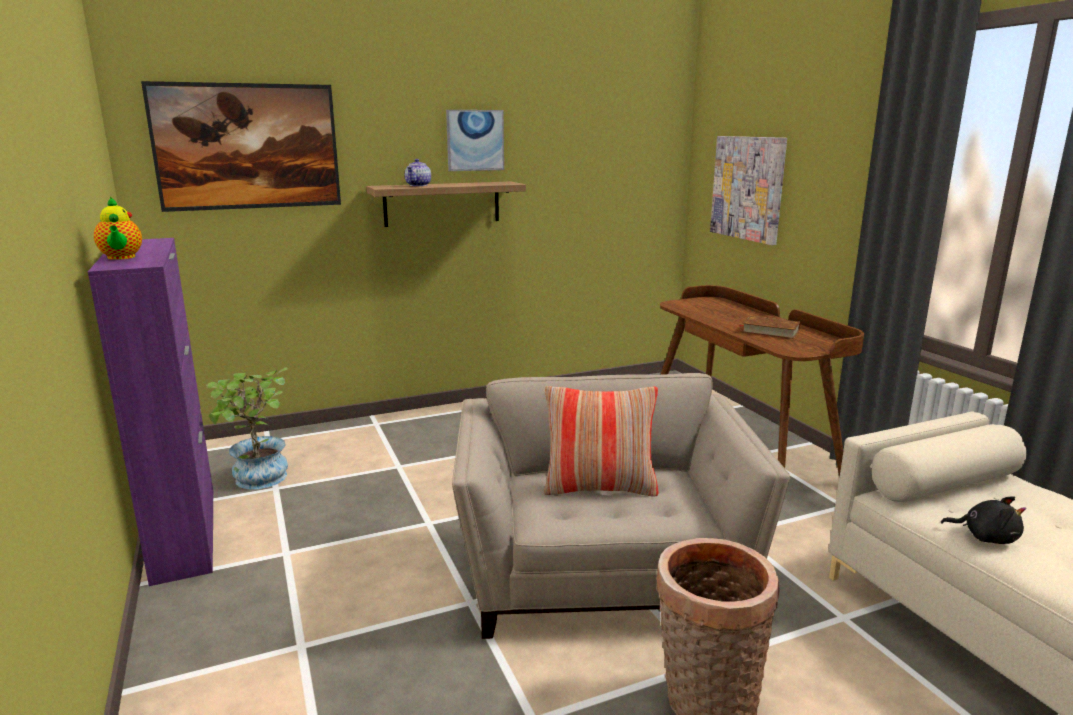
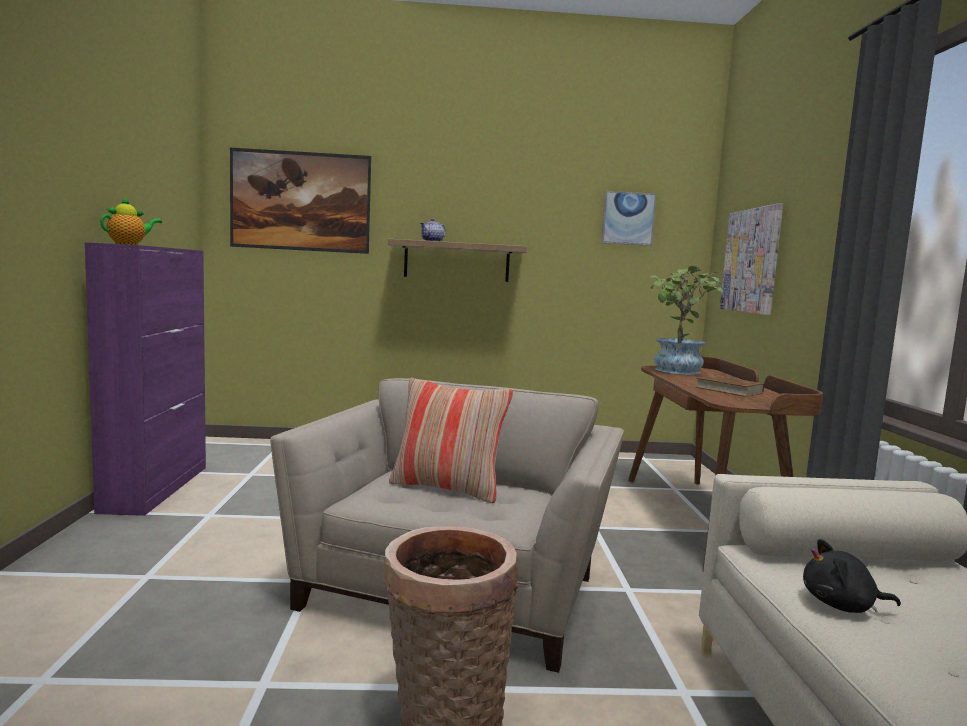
camera: 20 degrees right, 10 degrees down
teapot [94,196,142,260] -> teapot turned 135 degrees counterclockwise [100,197,162,245]
potted plant [206,368,288,489] -> potted plant moved to [650,266,723,375]
picture [446,110,504,171] -> picture moved to [601,191,656,246]
black plush toy [941,496,1026,544] -> black plush toy turned 135 degrees clockwise [803,539,901,613]

